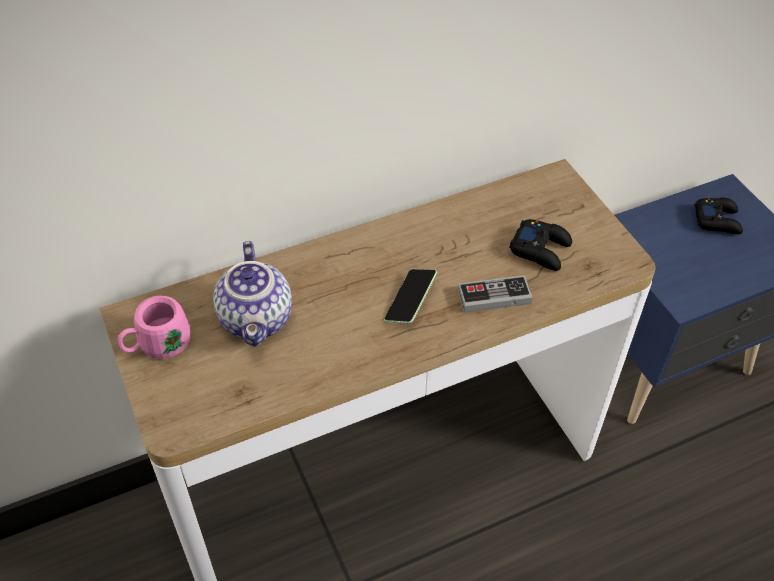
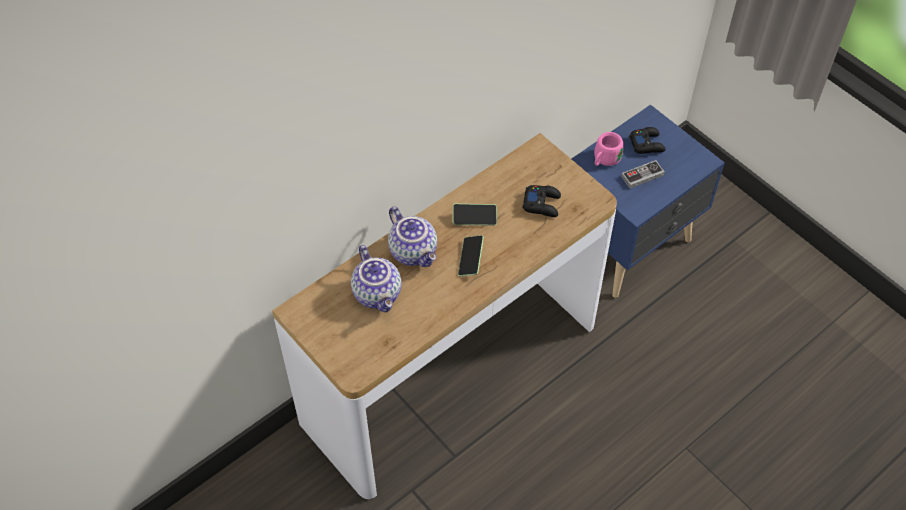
camera: 15 degrees left, 5 degrees up
pink mug [117,296,191,359] -> pink mug moved to [594,132,623,166]
game controller [458,275,533,313] -> game controller moved to [621,160,665,188]
none -> teapot [388,207,437,267]
none -> phone [453,204,497,226]

